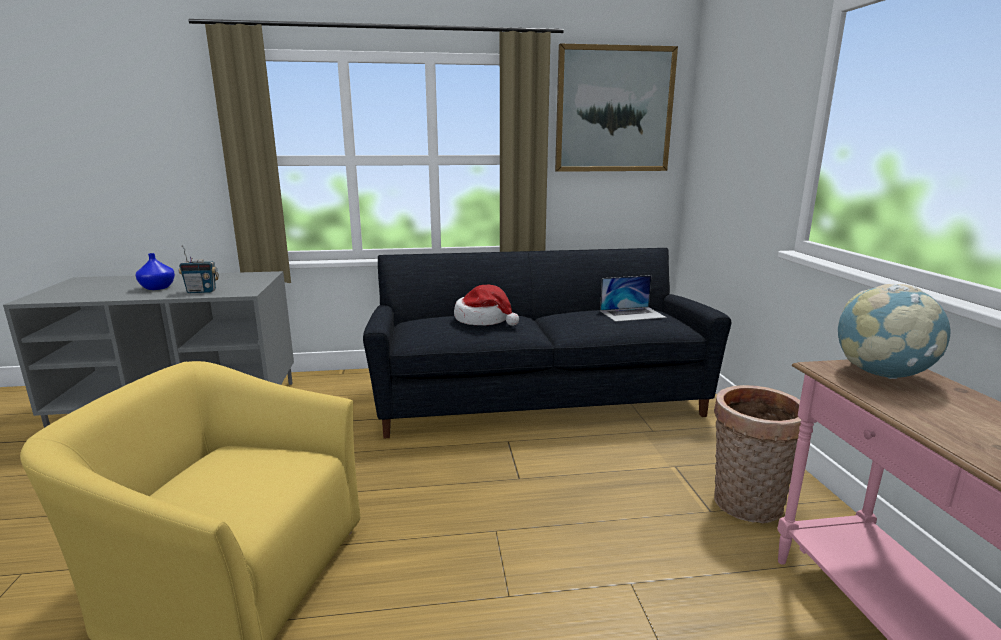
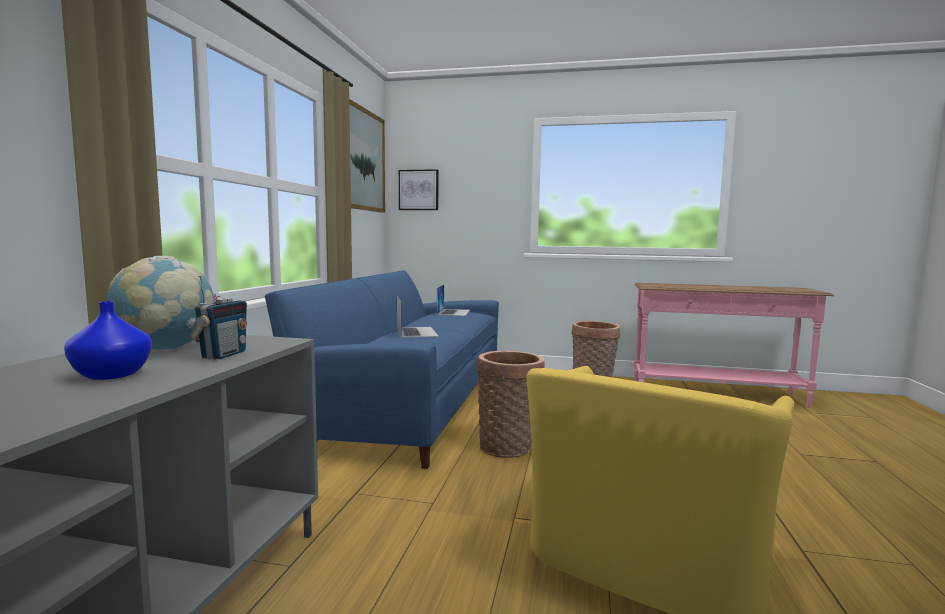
camera: 70 degrees left, 10 degrees down
black sofa [363,248,731,438] -> blue sofa [265,270,499,469]
hat [454,285,519,326] -> laptop [397,296,439,338]
globe [838,284,951,379] -> globe moved to [107,256,215,350]
none -> picture [399,169,439,210]
none -> basket [477,351,545,458]

